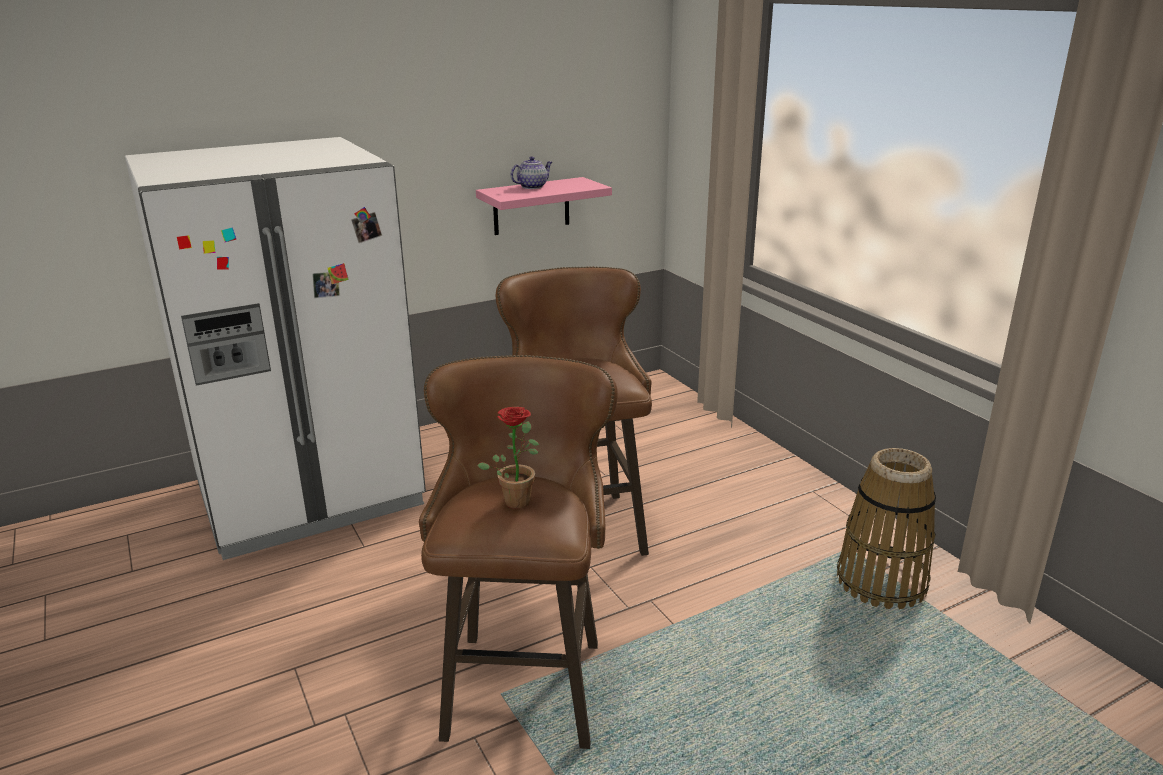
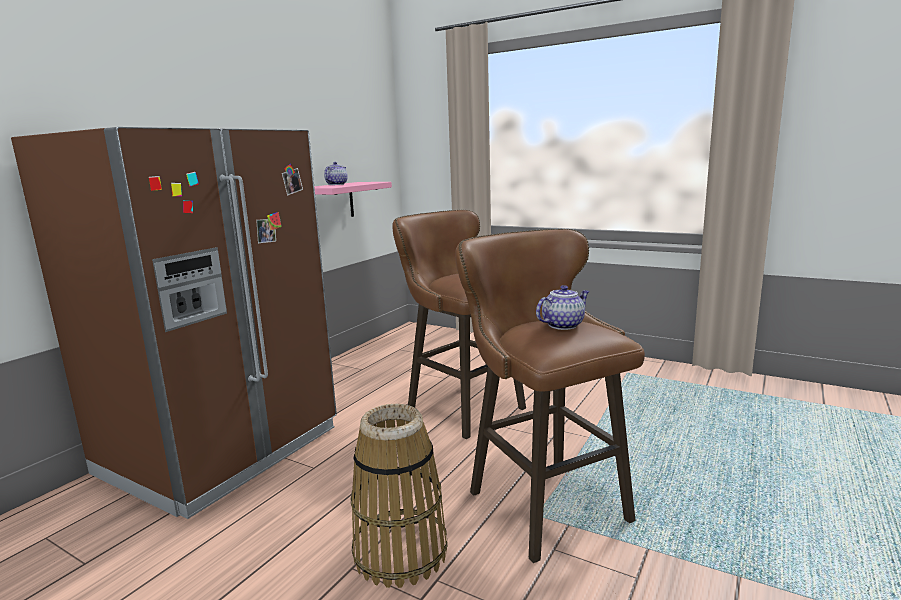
camera: 30 degrees left, 10 degrees down
white fridge [125,137,426,560] -> brown fridge [11,127,337,519]
potted plant [477,407,539,509] -> teapot [536,285,589,330]
basket [837,448,936,609] -> basket moved to [351,404,448,588]

